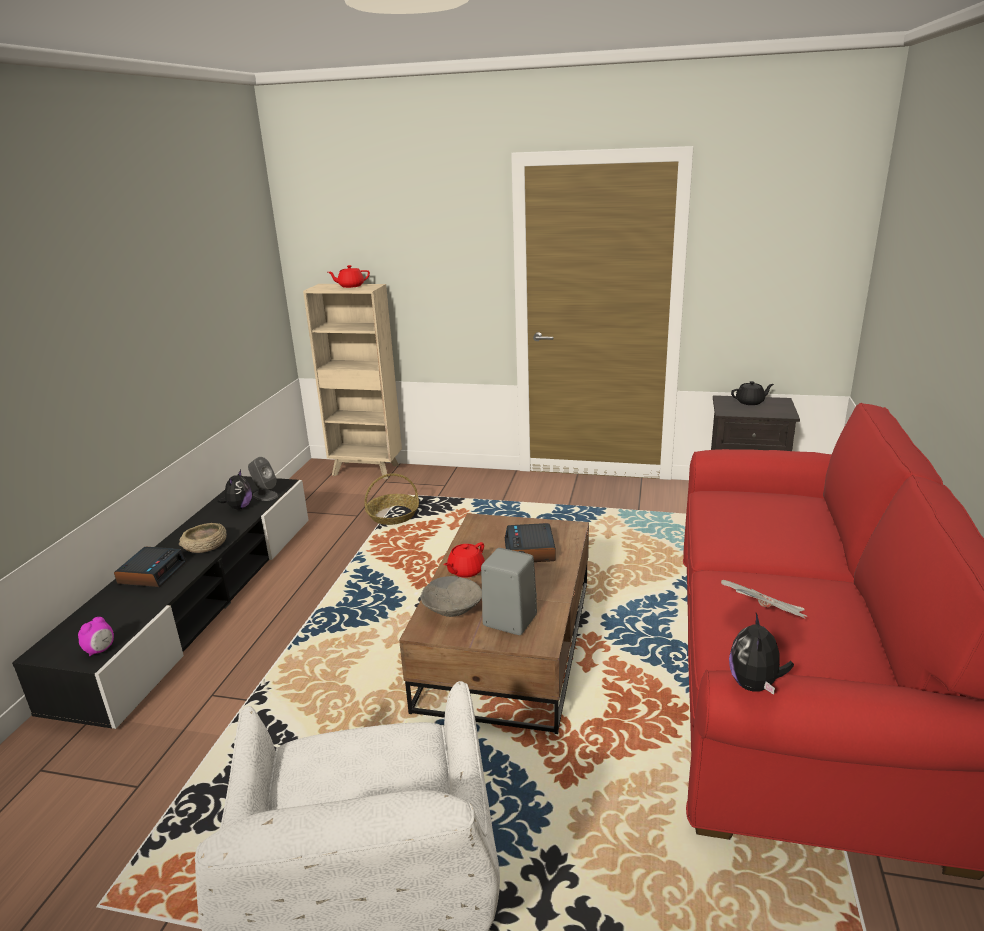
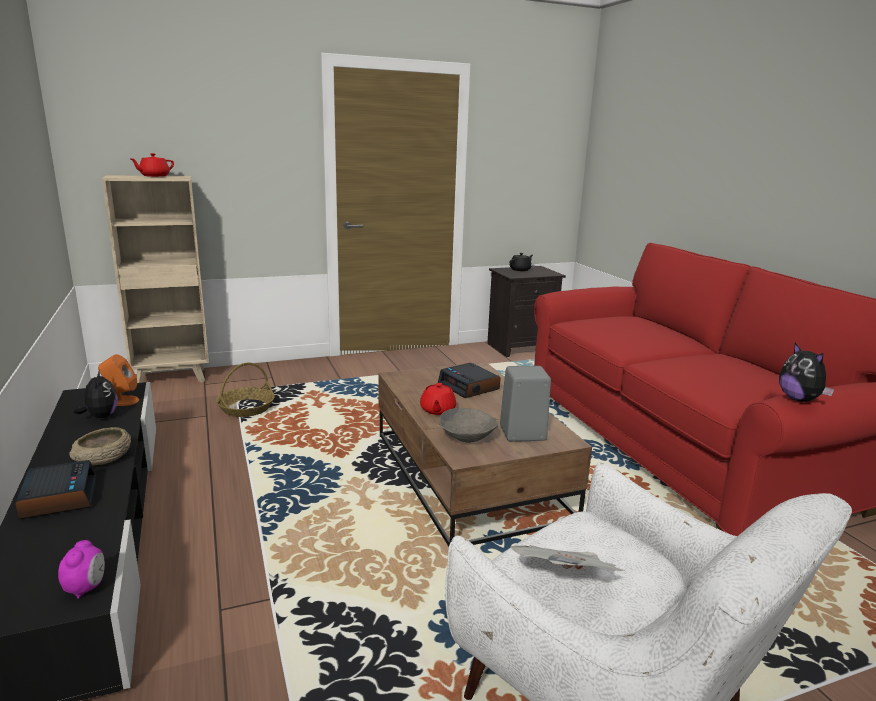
camera: 35 degrees left, 5 degrees down
grey speaker [248,457,278,501] -> orange speaker [98,354,139,406]
newspaper [721,580,808,619] -> newspaper moved to [511,545,624,571]

